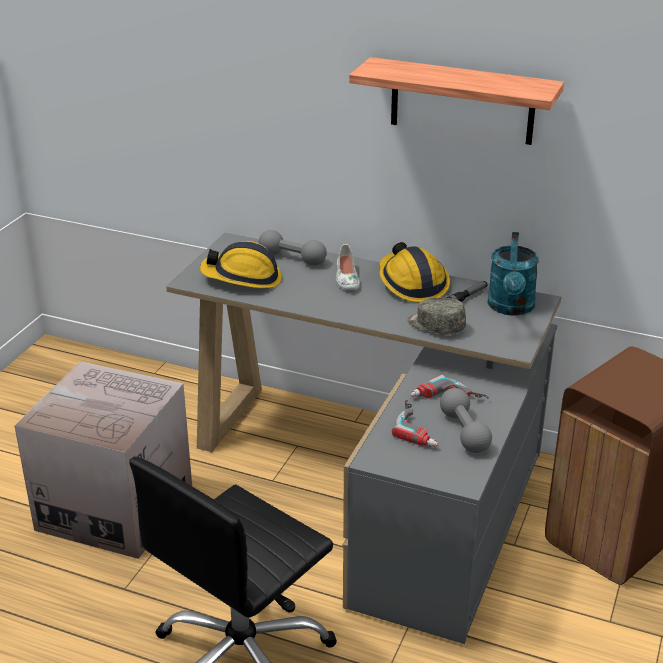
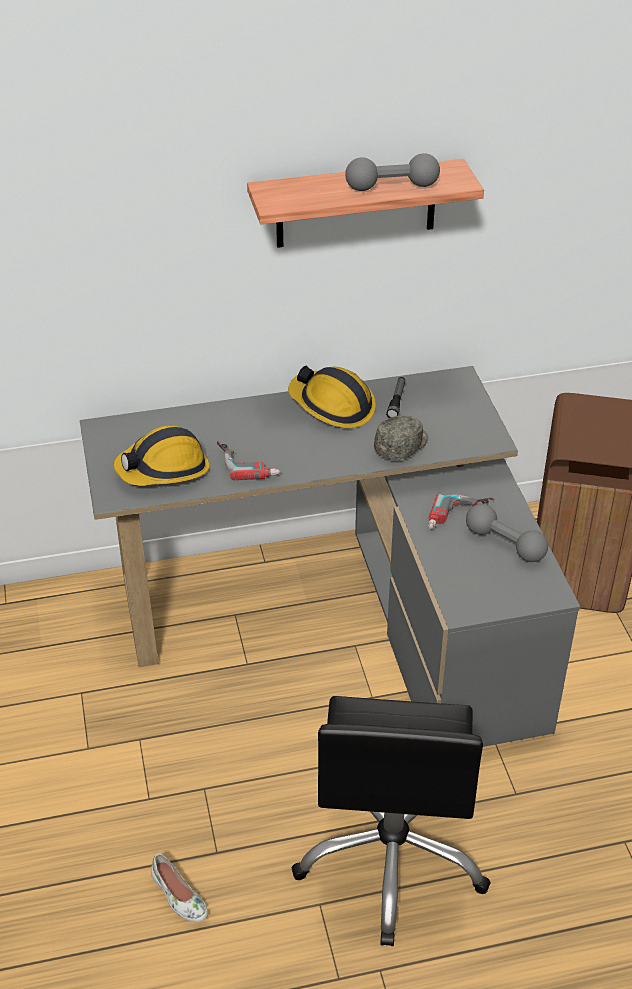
camera: 35 degrees left, 10 degrees up
cardboard box [15,361,192,559] -> none
grey dumbbell [258,230,327,266] -> grey dumbbell moved to [345,153,440,191]
white shoe [336,244,360,290] -> white shoe moved to [151,854,208,922]
power drill [392,400,439,447] -> power drill moved to [217,441,280,481]
grey cap [408,297,466,335] -> grey cap turned 135 degrees clockwise [374,415,428,460]
turquoise watering can [488,232,539,316] -> none

